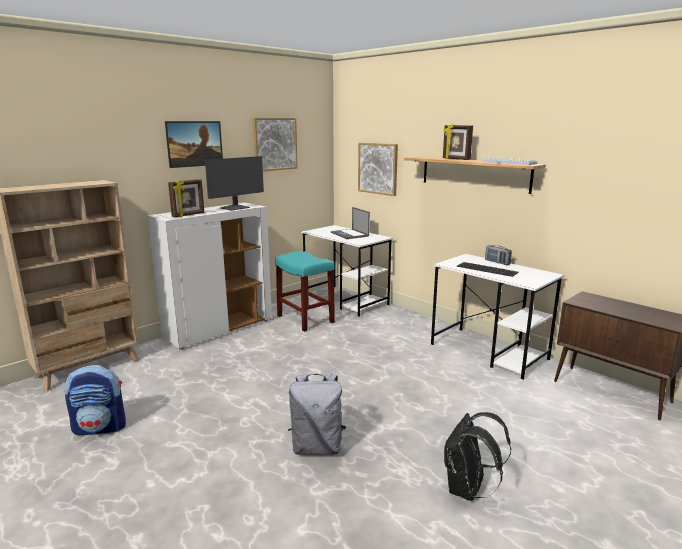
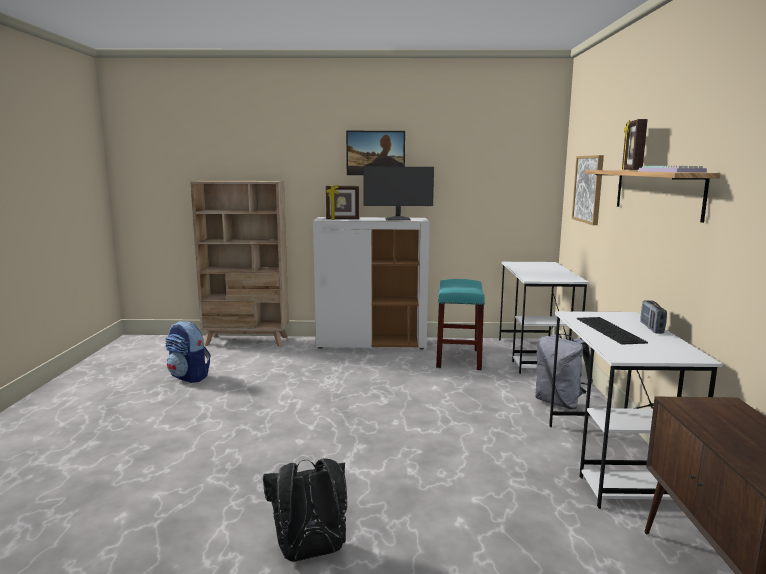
camera: 45 degrees right, 5 degrees down
picture [253,118,298,171] -> none
grey backpack [288,373,346,455] -> grey backpack moved to [535,334,593,409]
laptop [331,207,370,239] -> none

